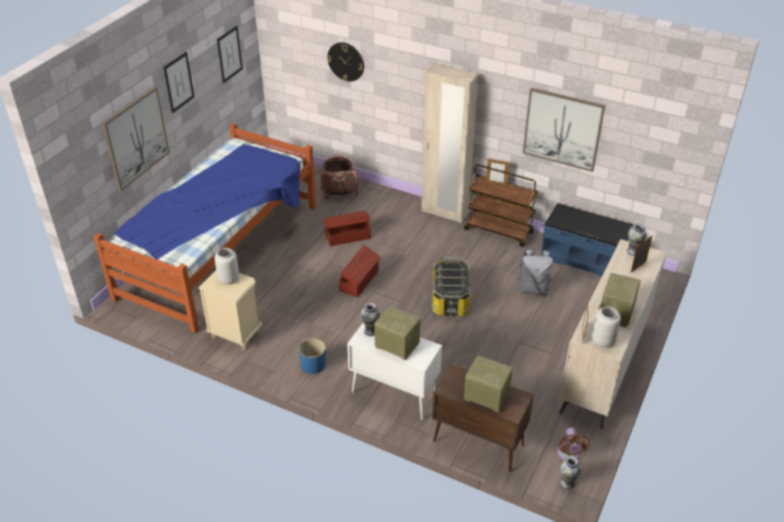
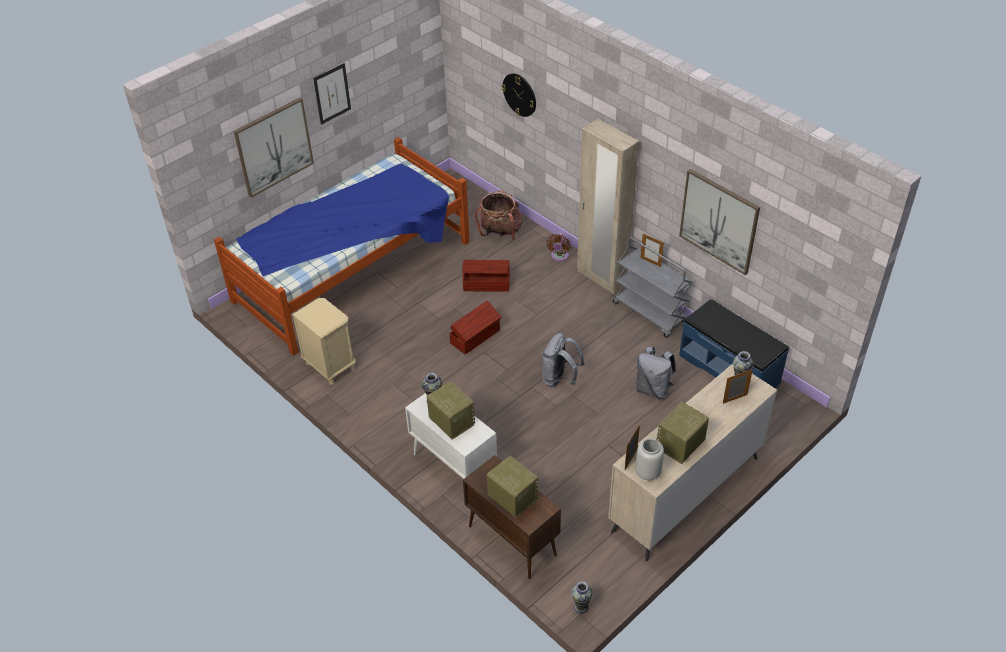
camera: 20 degrees right, 5 degrees up
grey vase [215,248,239,285] -> none
picture [217,26,243,84] -> none
blue planter [299,338,326,374] -> none
storage box [432,257,471,317] -> grey backpack [542,333,585,387]
brown cart [464,164,538,247] -> grey cart [613,237,692,338]
brown fan [558,427,589,460] -> brown fan moved to [546,232,571,261]

